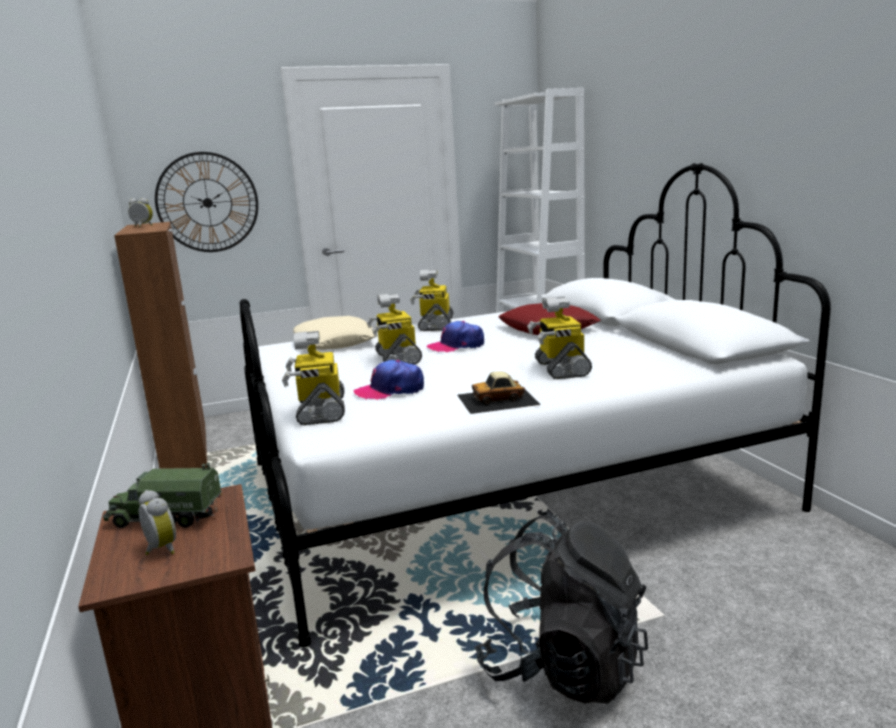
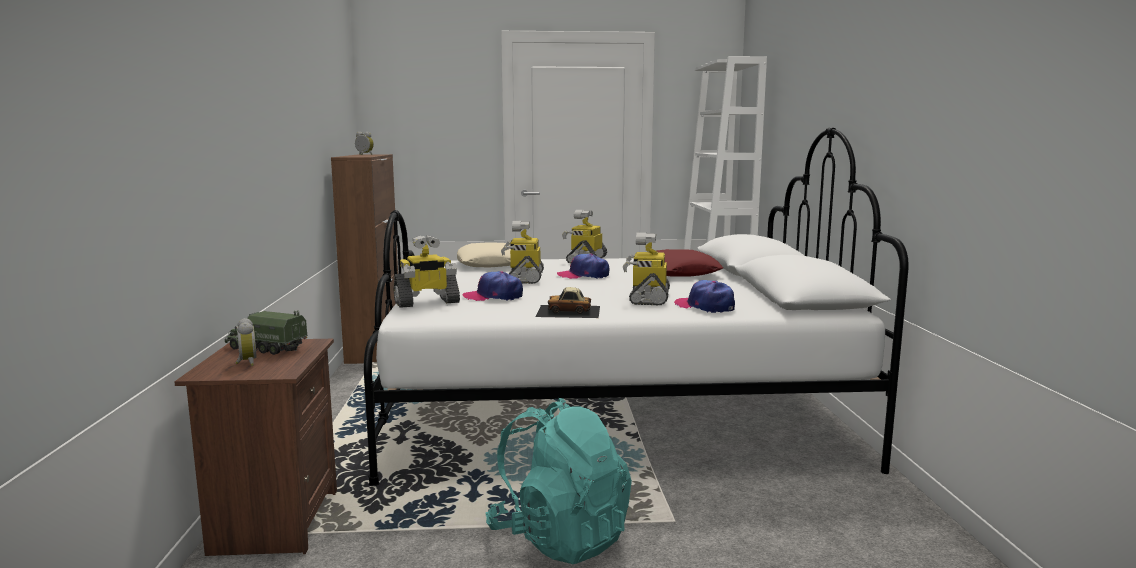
camera: 15 degrees right, 5 degrees down
wall clock [155,152,258,252] -> none
toy robot [282,331,345,425] -> toy robot turned 120 degrees counterclockwise [393,235,460,308]
black backpack [474,512,648,704] -> turquoise backpack [486,398,632,564]
none -> cap [674,280,735,313]

